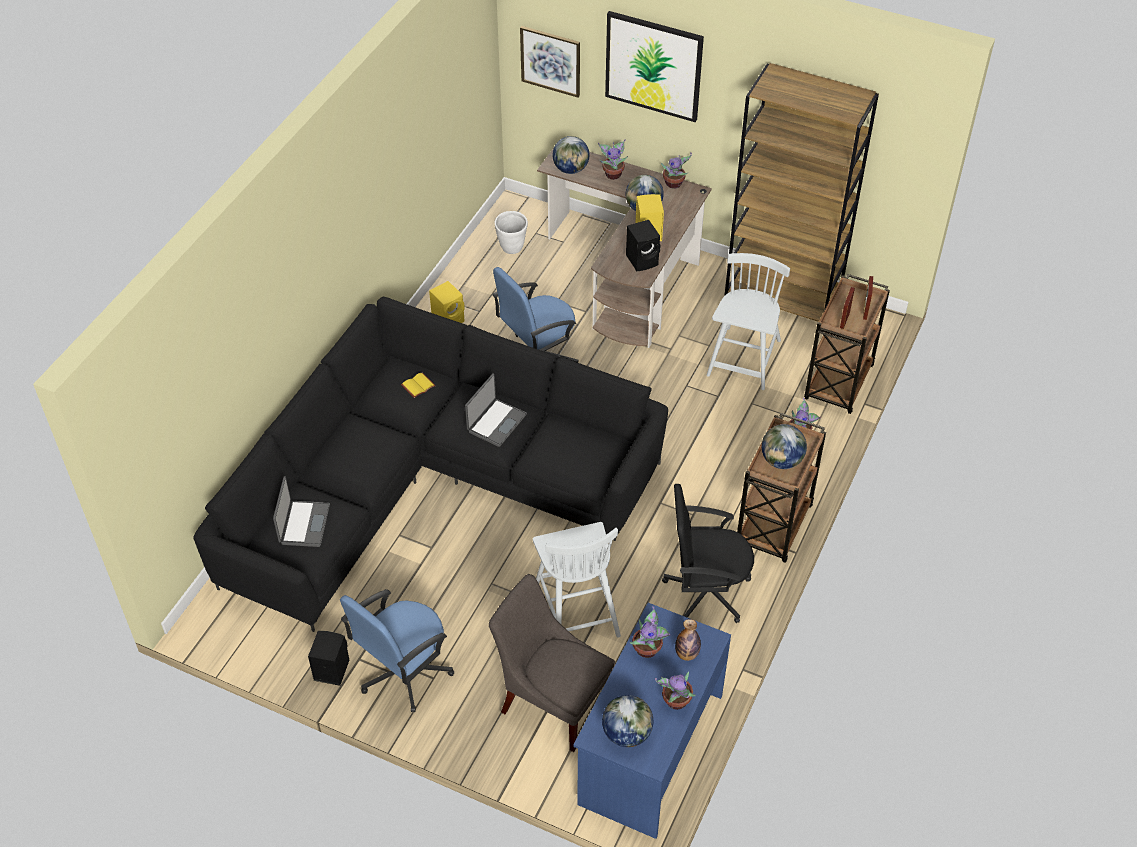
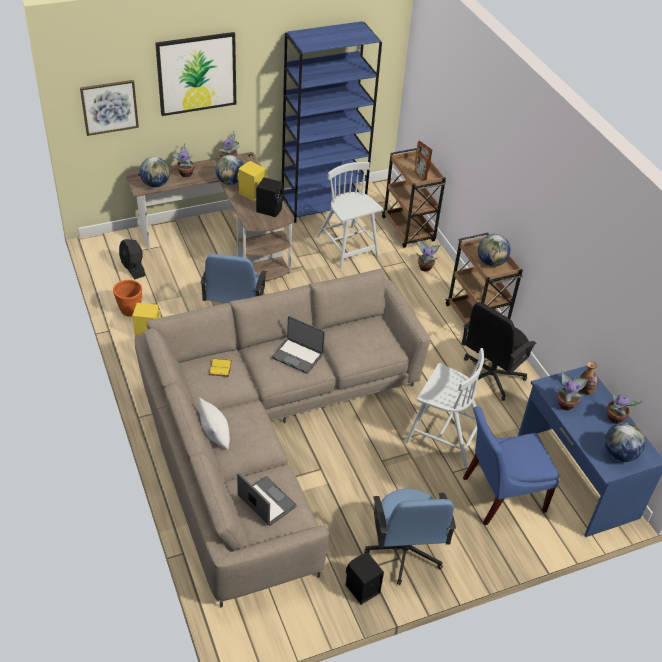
camera: 50 degrees left, 5 degrees down
black sofa [193,297,668,632] -> beige sofa [135,268,430,608]
laptop [465,373,527,447] -> laptop turned 135 degrees clockwise [272,316,325,374]
grey chair [489,574,616,752] -> blue chair [463,406,559,525]
white planter [495,211,528,254] -> black fan [119,239,145,279]
brown bookcase [724,63,879,322] -> blue bookcase [282,21,382,223]
none -> orange planter [113,280,142,317]
none -> white pillow [199,398,230,449]

